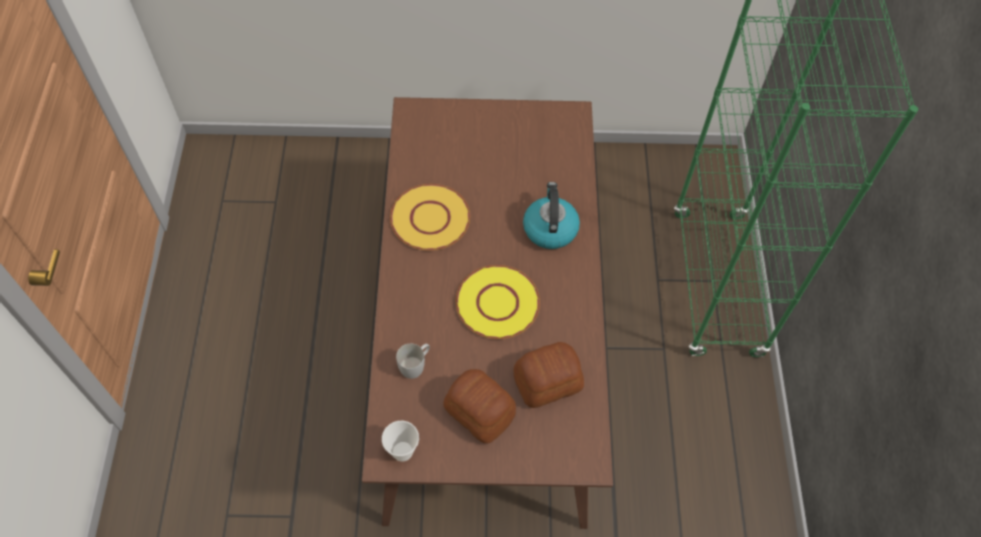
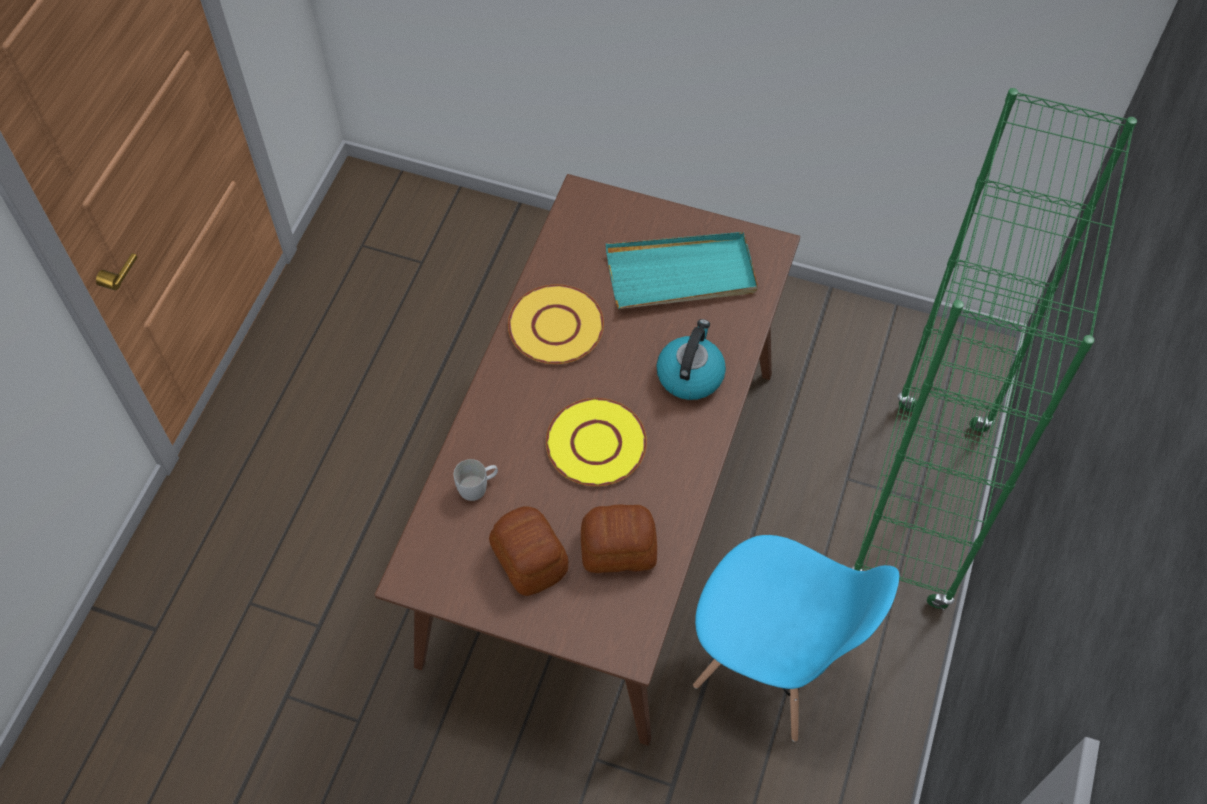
camera: 20 degrees right, 0 degrees up
cup [382,421,419,462] -> none
none -> turquoise tray [606,232,758,309]
none -> blue chair [693,535,899,741]

